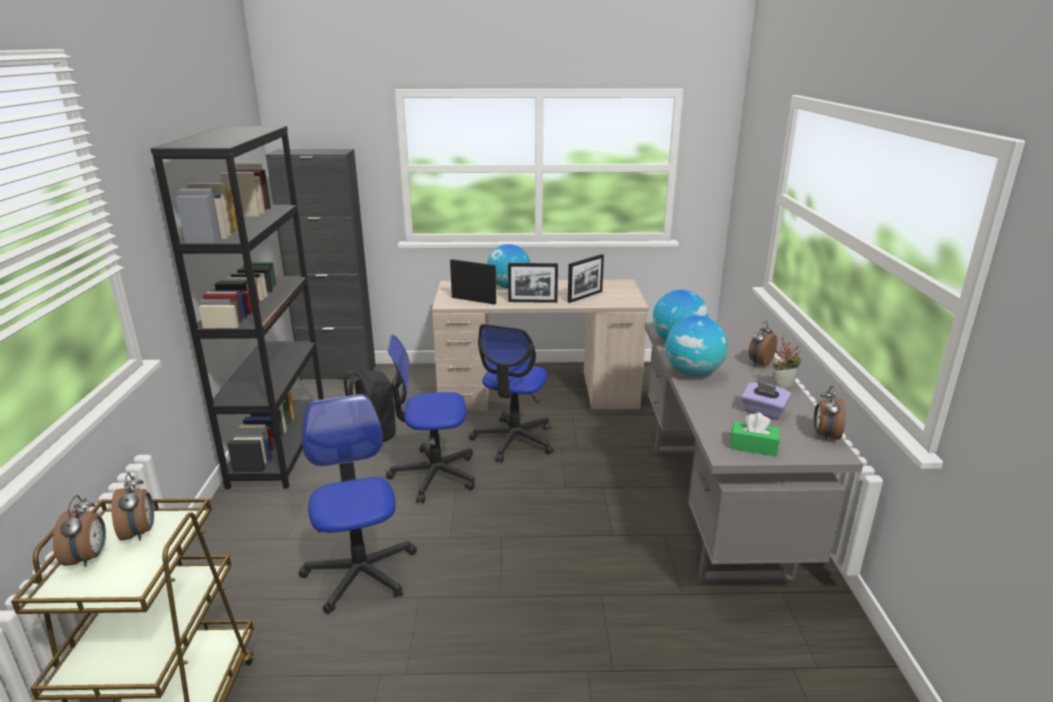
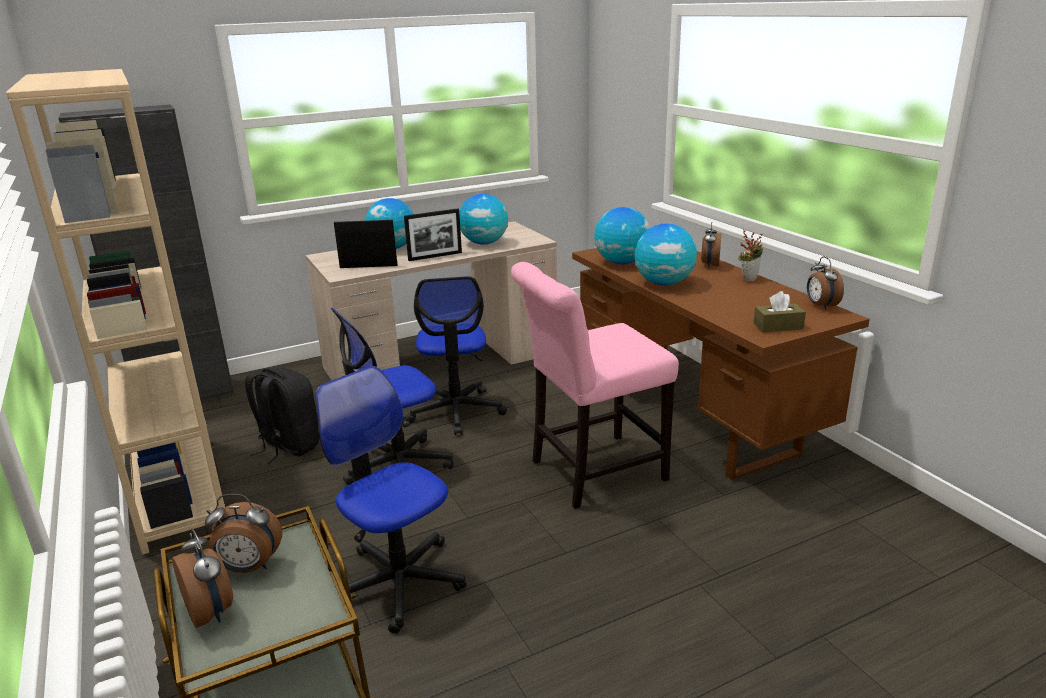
camera: 25 degrees left, 0 degrees up
alarm clock [111,473,154,541] -> alarm clock turned 135 degrees clockwise [205,494,282,573]
black bookcase [150,126,324,489] -> beige bookcase [6,69,225,555]
picture frame [568,254,604,303] -> globe [459,194,508,245]
grey desk [645,321,863,582] -> brown desk [572,248,870,481]
green tissue box [730,413,780,456] -> brown tissue box [753,291,806,332]
purple tissue box [741,382,791,420] -> none
none -> pink chair [511,262,679,509]

